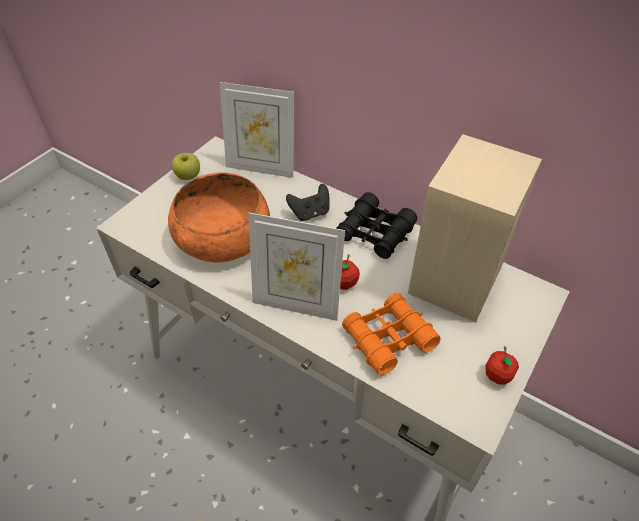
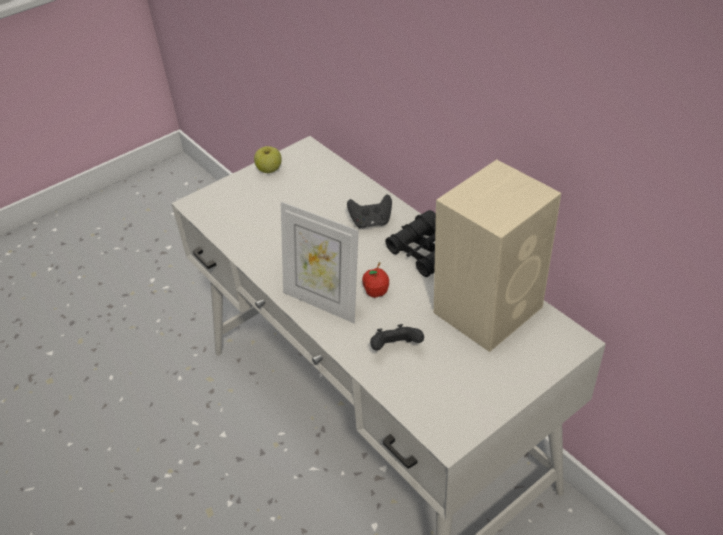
camera: 20 degrees right, 5 degrees down
orange bowl [168,172,270,262] -> none
picture frame [219,82,294,178] -> none
orange binoculars [342,293,441,375] -> black game controller [370,324,424,351]
apple [485,346,519,385] -> none

